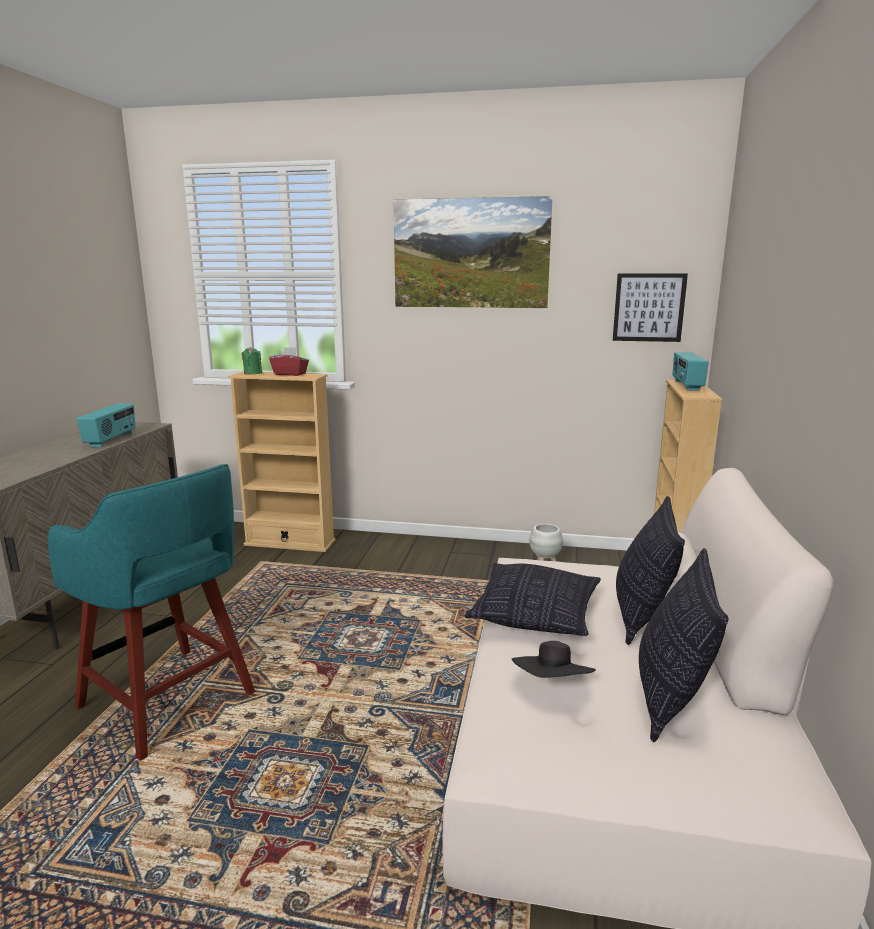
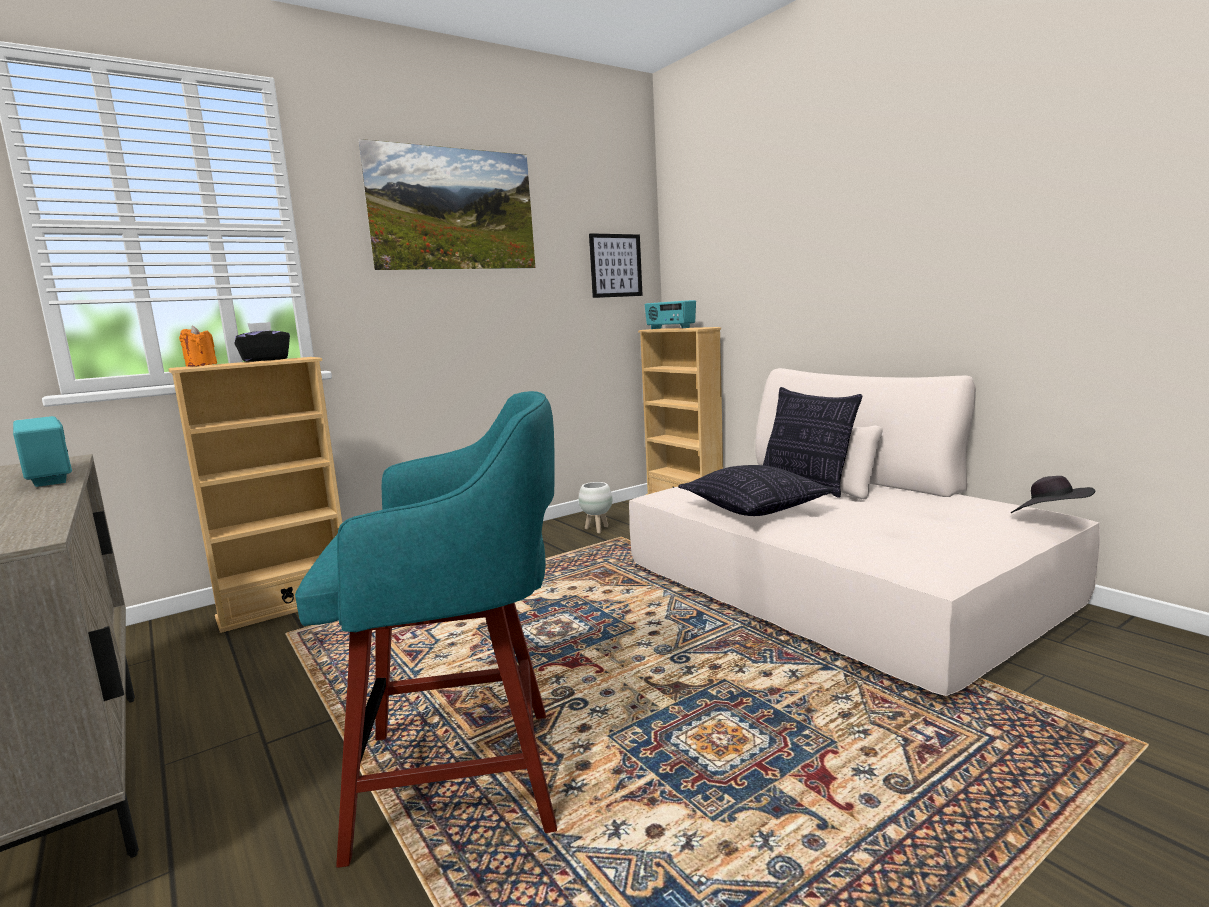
camera: 45 degrees left, 5 degrees down
green candle [242,347,262,375] -> orange candle [179,326,217,367]
red tissue box [269,347,309,376] -> black tissue box [235,322,290,362]
black hat [512,641,596,678] -> black hat moved to [1011,476,1095,513]
pillow [639,548,728,742] -> none

